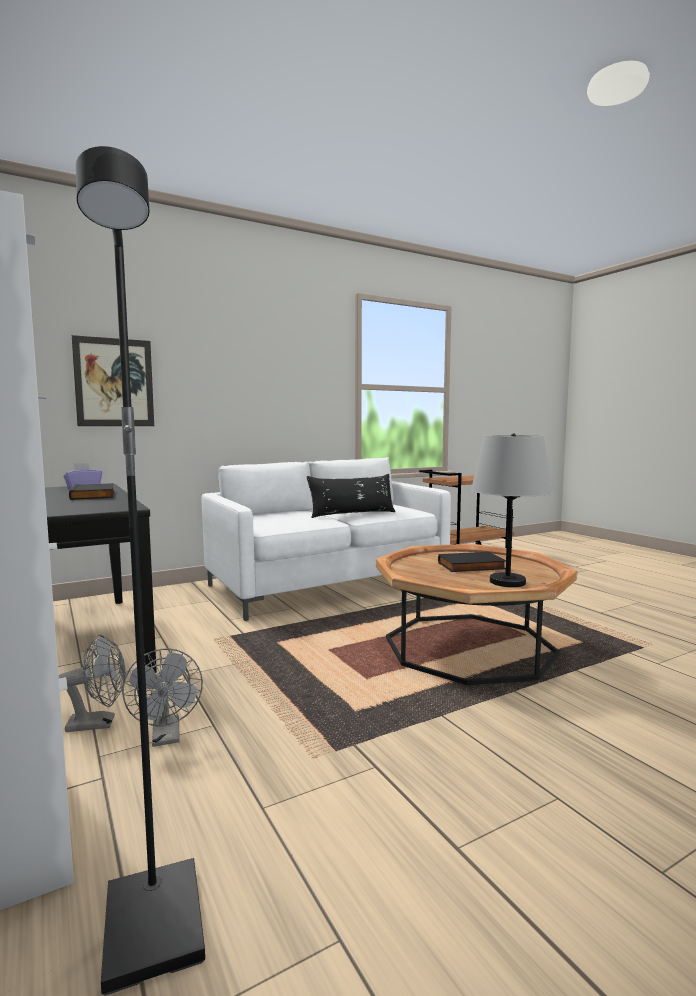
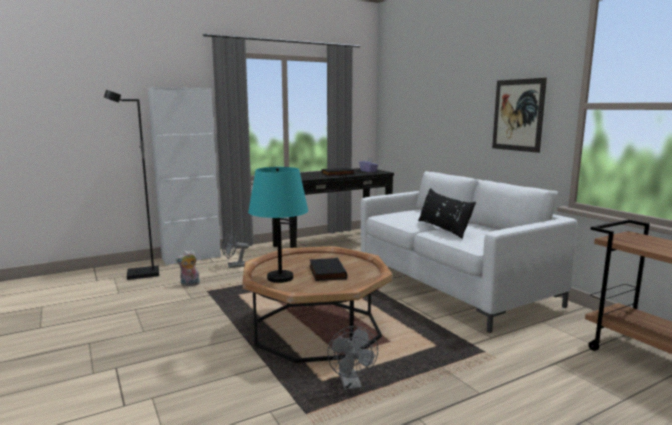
camera: 90 degrees right, 5 degrees up
grey fan [59,635,126,732] -> grey fan moved to [327,326,378,391]
picture [72,335,154,426] -> picture moved to [492,78,547,153]
grey table lamp [471,433,553,587] -> turquoise table lamp [248,167,308,283]
none -> plush toy [176,250,200,286]

